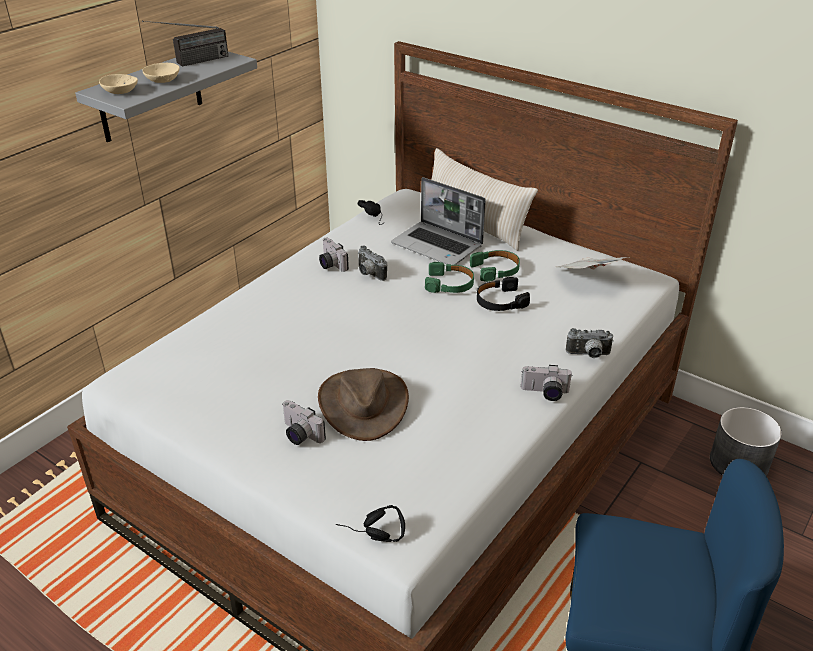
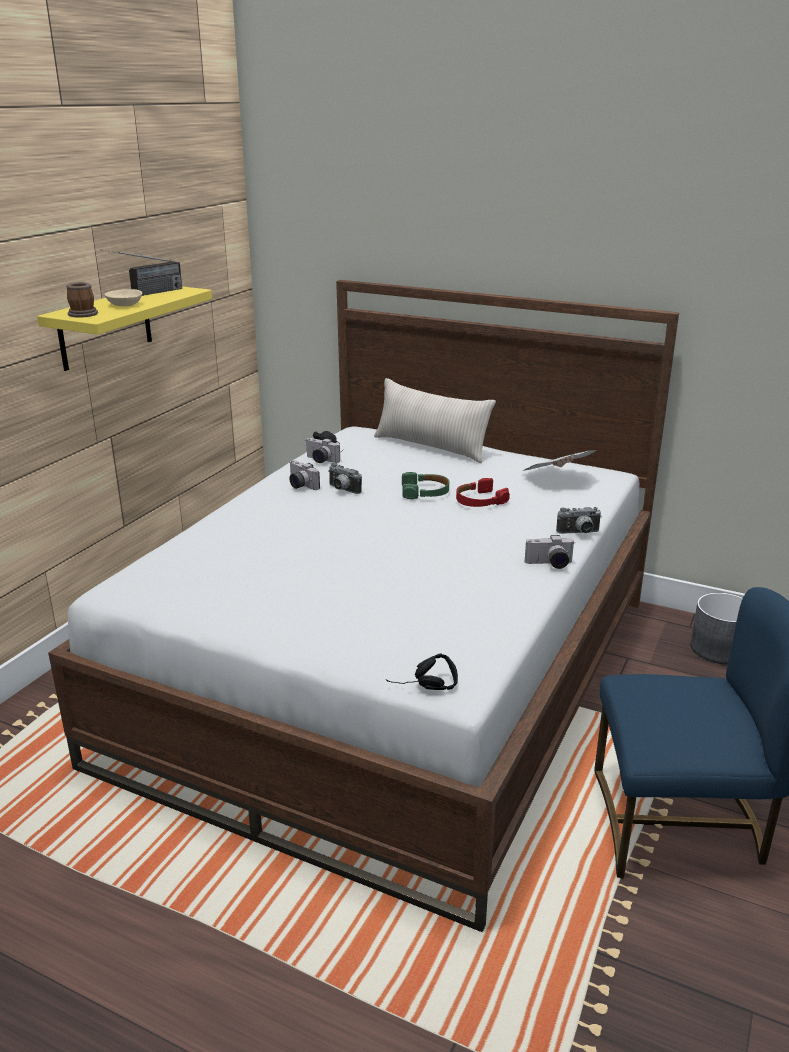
camera: 10 degrees left, 10 degrees down
grey shelf [75,52,257,142] -> yellow shelf [37,287,212,371]
beige bowl [99,74,138,94] -> mug [67,282,98,318]
camera [282,400,326,445] -> camera moved to [306,438,340,463]
brown hat [318,368,409,441] -> none
laptop [391,177,486,265] -> none
green headphones [470,250,520,282] -> none
black headphones [477,277,530,311] -> red headphones [456,478,510,507]

